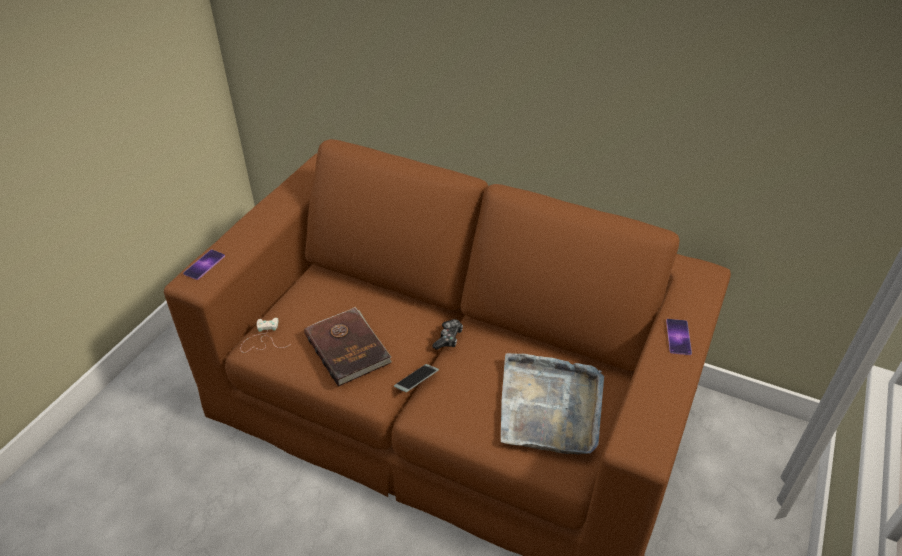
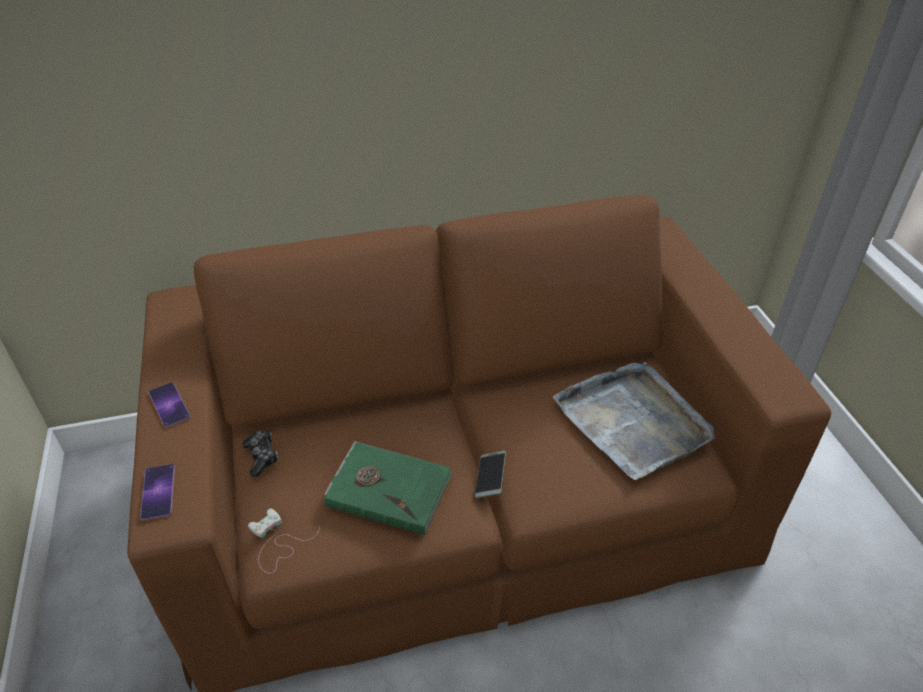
camera: 40 degrees left, 0 degrees up
brown book [304,307,392,387] -> green book [324,441,453,535]
game controller [432,319,463,350] -> game controller moved to [242,430,278,477]
phone [666,319,692,355] -> phone moved to [148,382,191,428]

